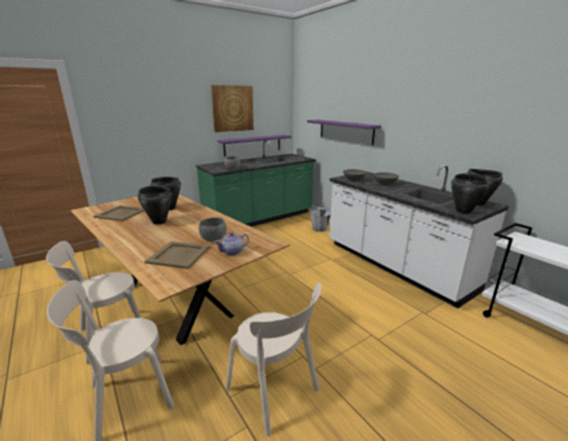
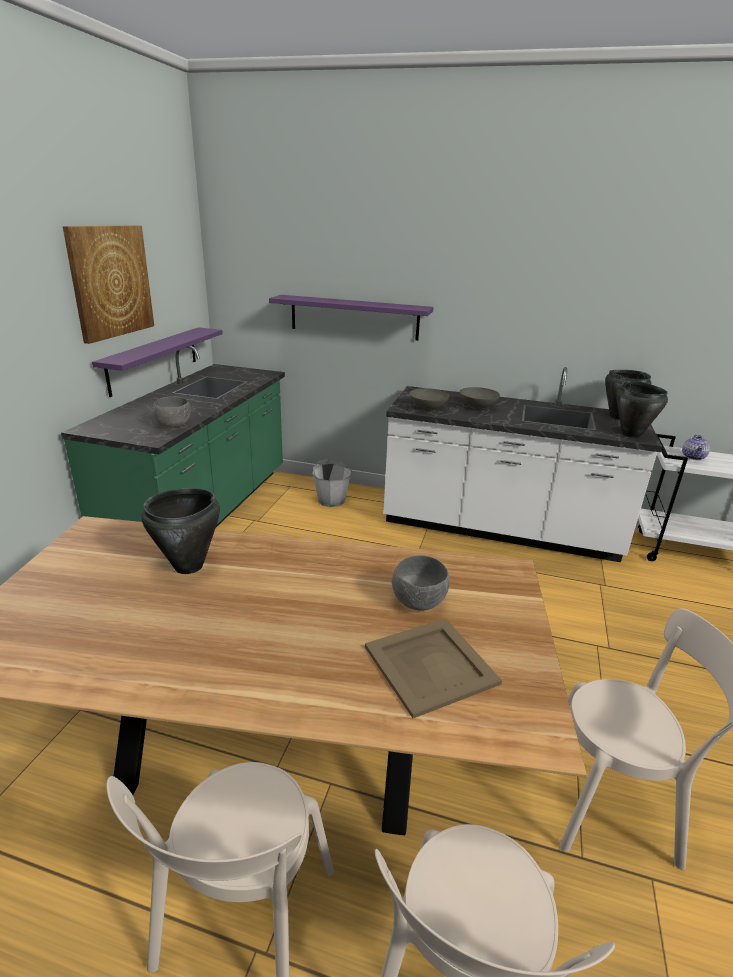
camera: 40 degrees left, 5 degrees up
beige tray [94,205,144,221] -> none
black cooking pot [138,186,173,225] -> none
teapot [214,232,249,256] -> teapot moved to [682,435,710,460]

